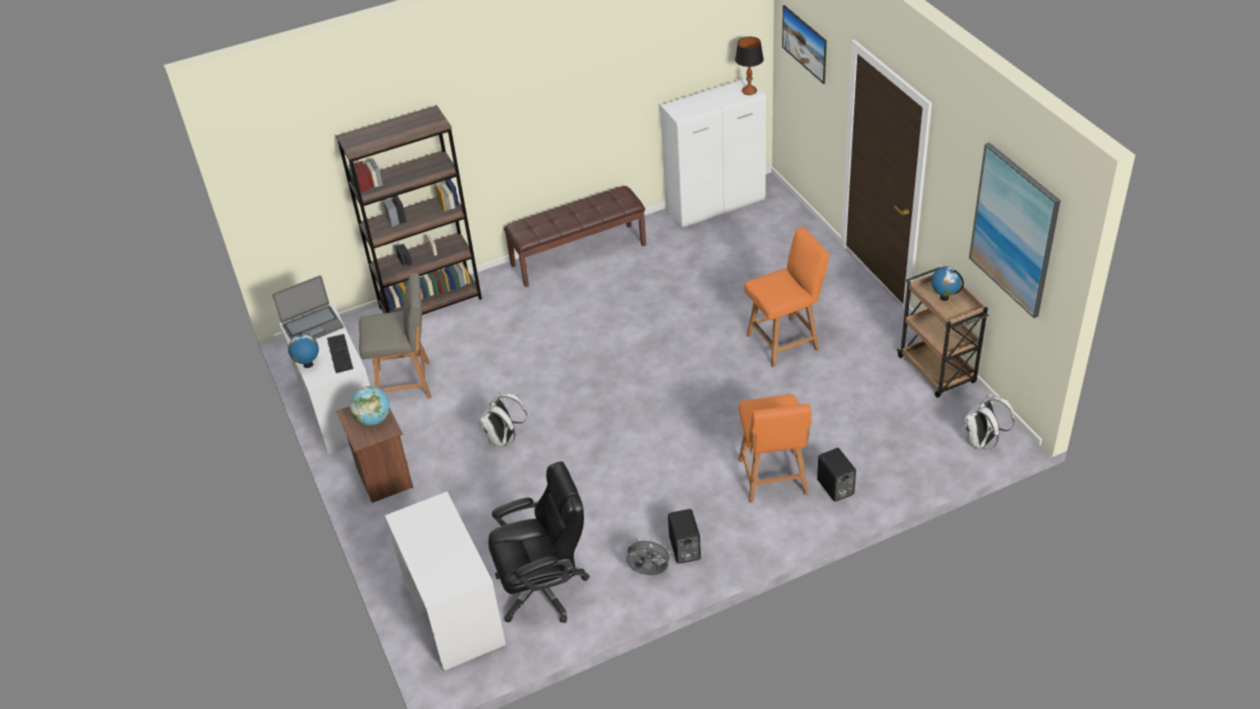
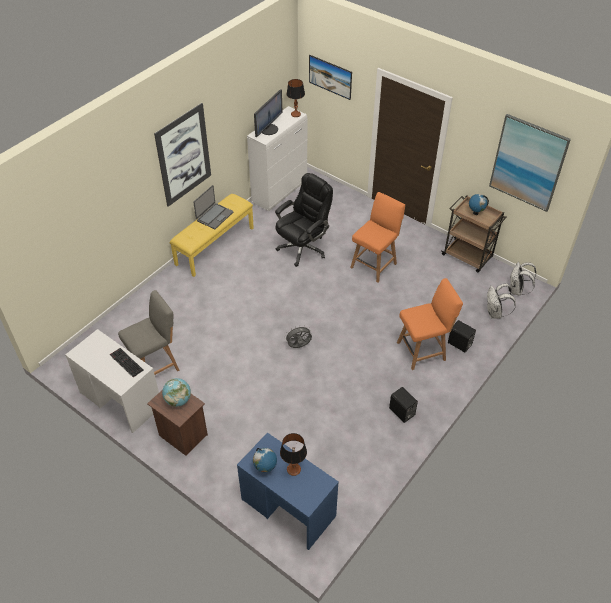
camera: 30 degrees left, 5 degrees up
laptop [272,276,343,340] -> laptop moved to [193,185,233,229]
globe [288,332,319,368] -> globe moved to [253,448,277,473]
brown bookcase [336,105,482,315] -> none
white desk [385,492,506,671] -> blue desk [237,432,339,550]
white backpack [479,392,527,447] -> white backpack moved to [487,283,516,319]
black office chair [488,461,590,623] -> black office chair moved to [275,173,333,267]
brown bench [504,186,646,287] -> yellow bench [170,194,254,277]
grey fan [625,538,673,575] -> grey fan moved to [284,325,312,348]
orange chair [738,394,812,503] -> orange chair turned 75 degrees counterclockwise [397,278,463,370]
none -> picture [154,103,211,207]
none -> monitor [254,89,283,137]
none -> table lamp [280,433,307,476]

